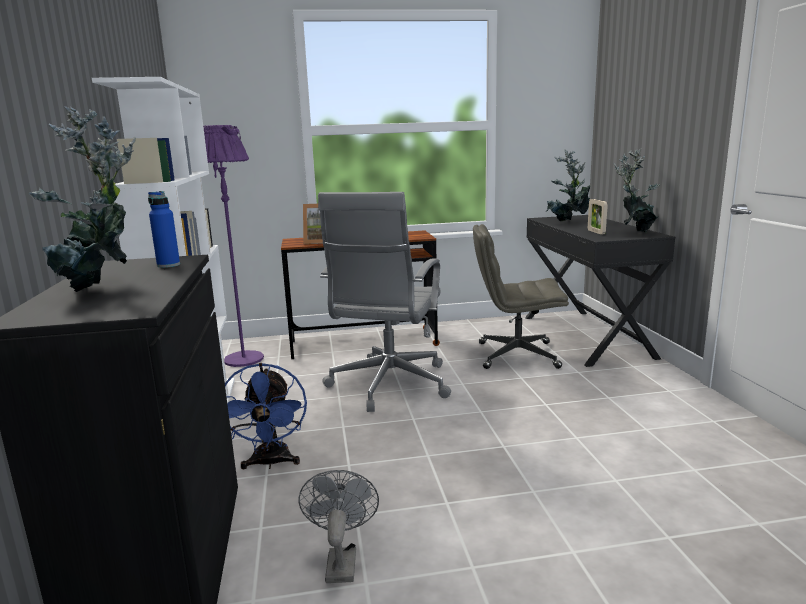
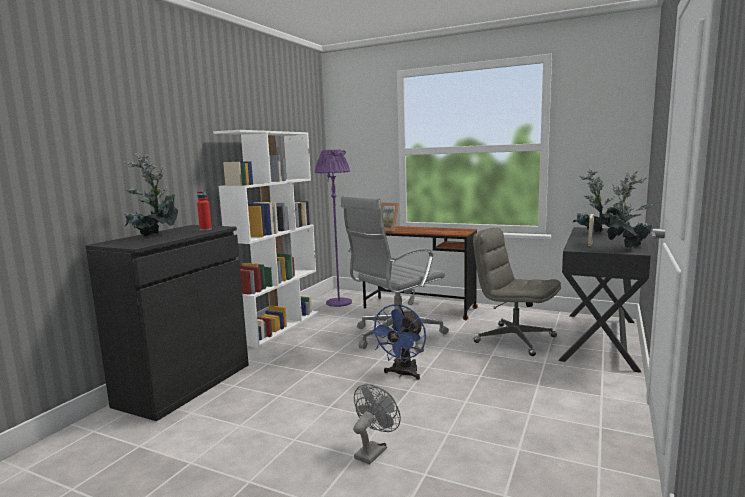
camera: 35 degrees right, 5 degrees down
blue bottle [148,191,180,268] -> red bottle [197,191,212,231]
blue fan [225,363,307,469] -> blue fan moved to [369,304,426,380]
grey fan [299,470,379,583] -> grey fan moved to [353,384,401,464]

